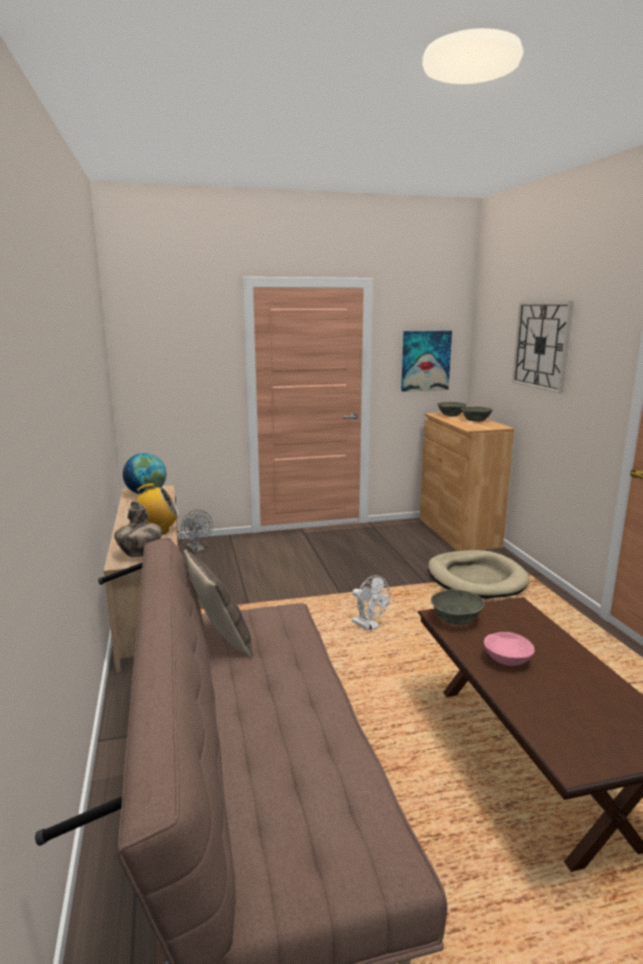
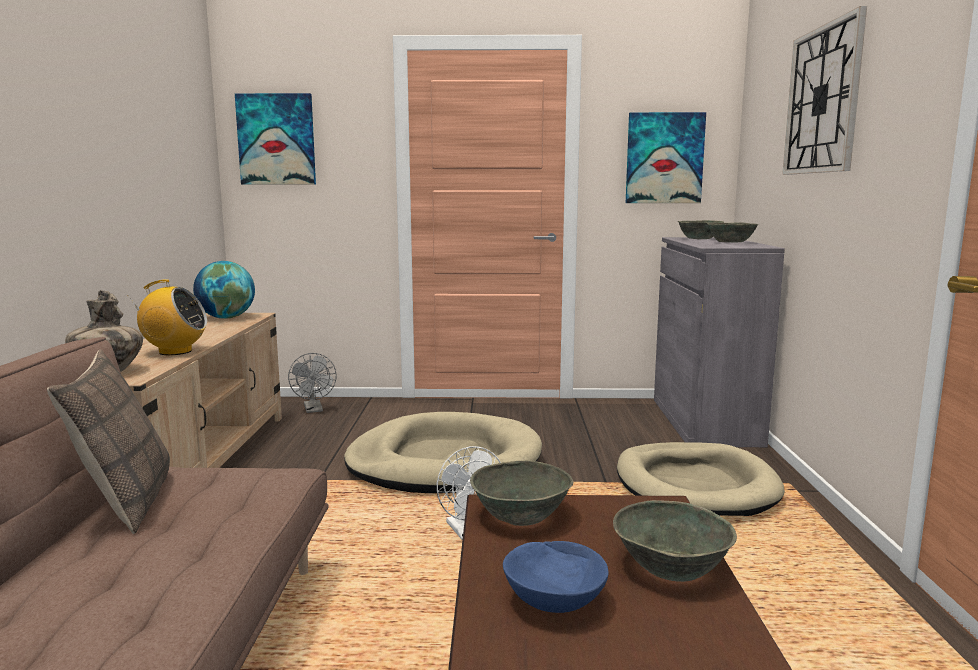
camera: 15 degrees right, 5 degrees down
brown cabinet [420,412,514,551] -> grey cabinet [654,237,785,447]
pink bowl [484,632,535,666] -> blue bowl [503,541,608,613]
none -> picture [235,93,316,184]
none -> beige dog bed [344,412,542,493]
none -> grey bowl [613,500,737,582]

